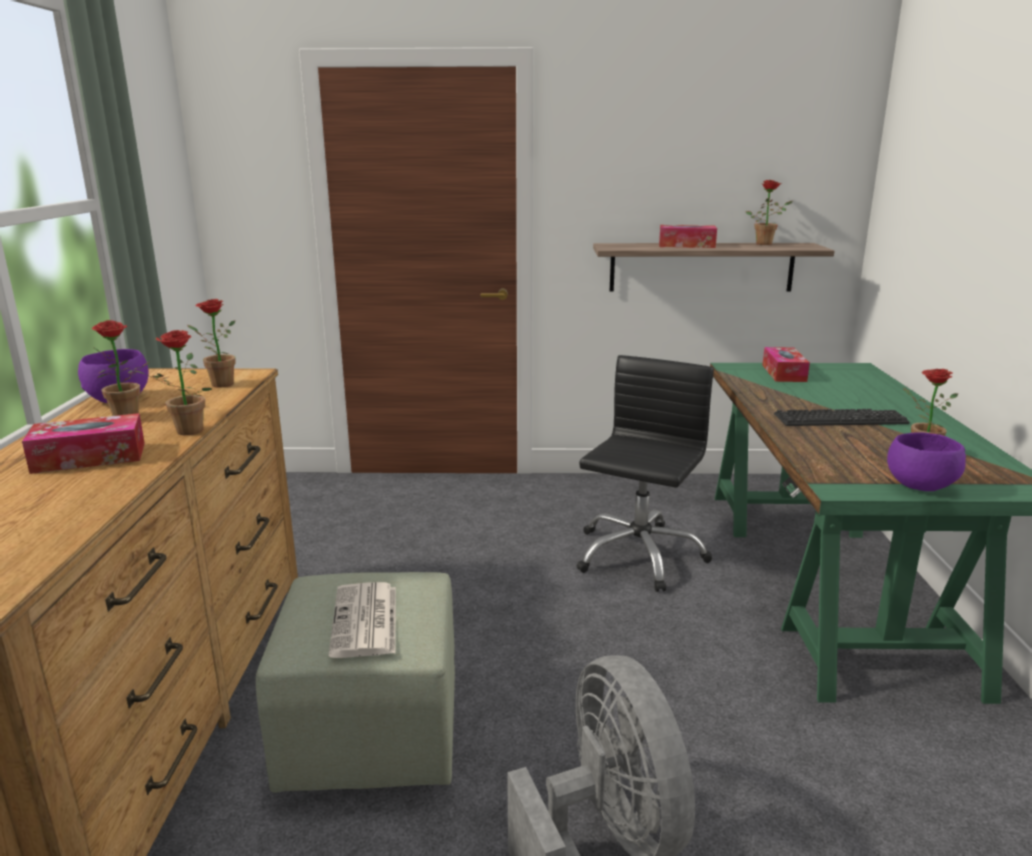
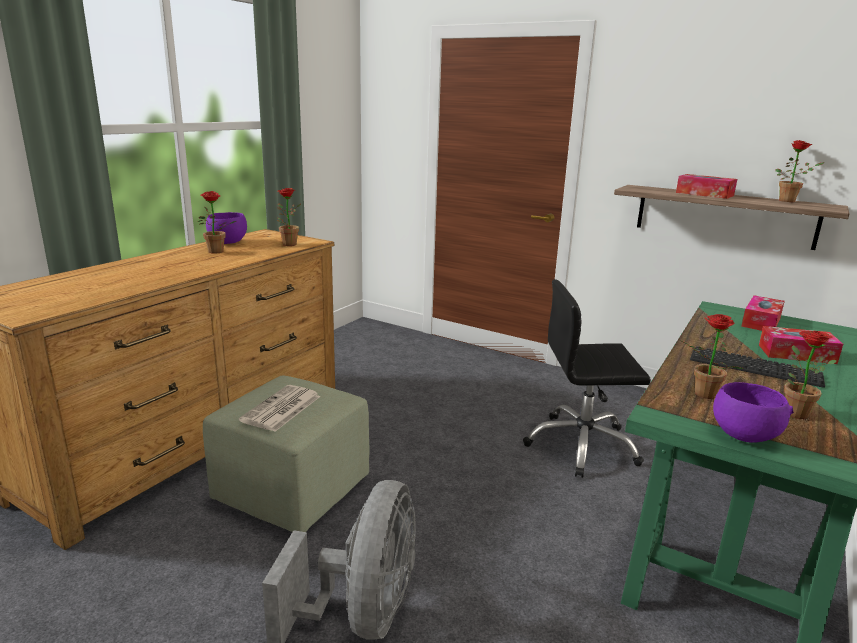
camera: 30 degrees right, 0 degrees up
tissue box [22,413,145,474] -> tissue box moved to [759,326,843,364]
potted plant [132,330,212,435] -> potted plant moved to [680,314,744,399]
black office chair [576,355,714,592] -> black office chair turned 150 degrees counterclockwise [523,279,651,478]

